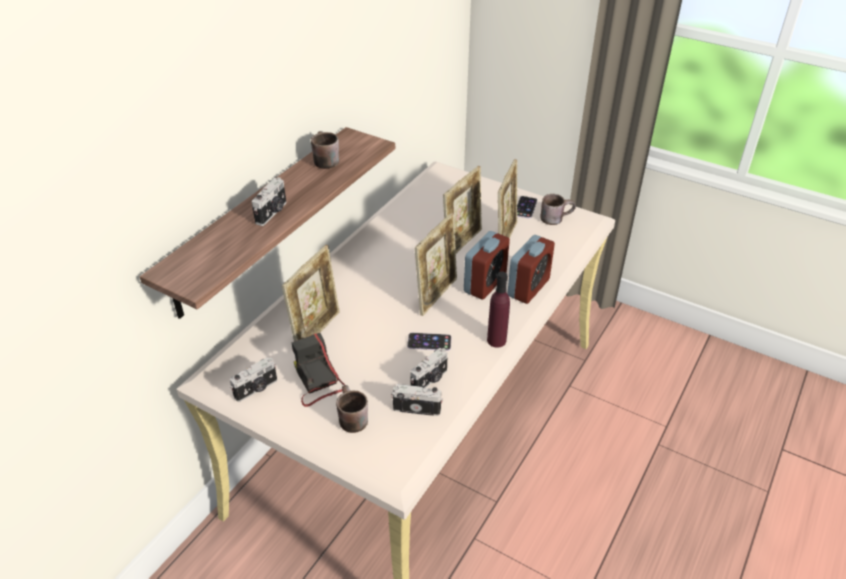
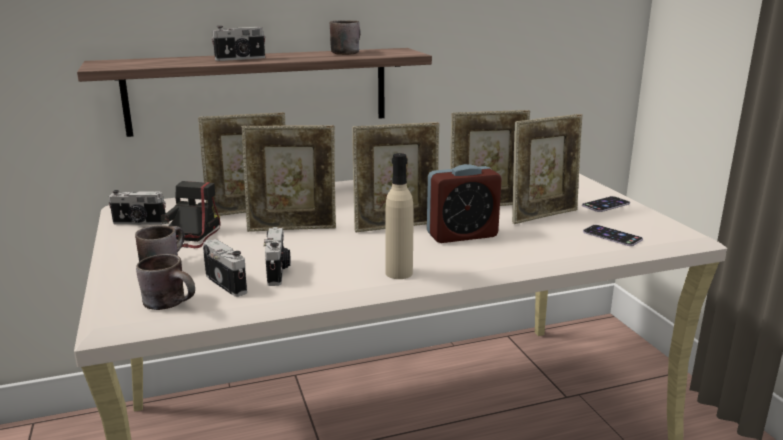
camera: 40 degrees right, 20 degrees down
phone [407,333,452,351] -> phone moved to [583,225,643,246]
camera [410,348,448,388] -> camera turned 90 degrees counterclockwise [264,227,291,286]
purple bottle [487,272,510,348] -> beige bottle [385,153,414,279]
alarm clock [507,235,555,304] -> none
brown mug [540,194,576,225] -> brown mug moved to [136,254,195,310]
none -> picture frame [242,125,336,232]

